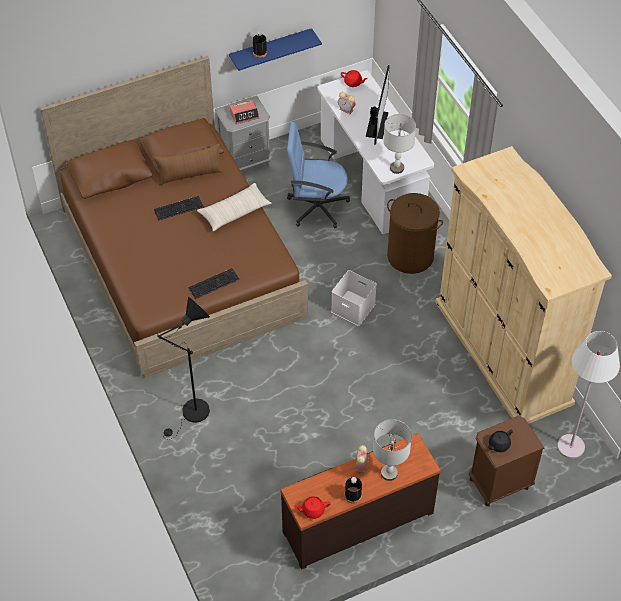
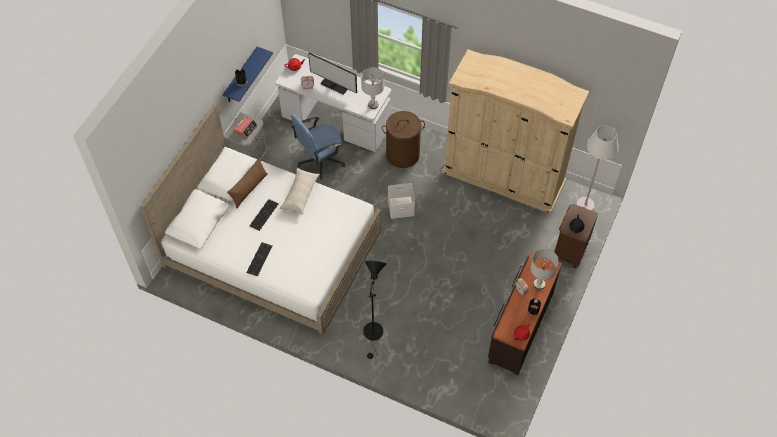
camera: 40 degrees left, 5 degrees up
brown bed [40,56,308,378] -> white bed [140,104,381,335]
keyboard [188,268,240,299] -> keyboard moved to [247,242,273,276]
monitor [366,65,390,145] -> monitor turned 150 degrees clockwise [308,53,357,95]

